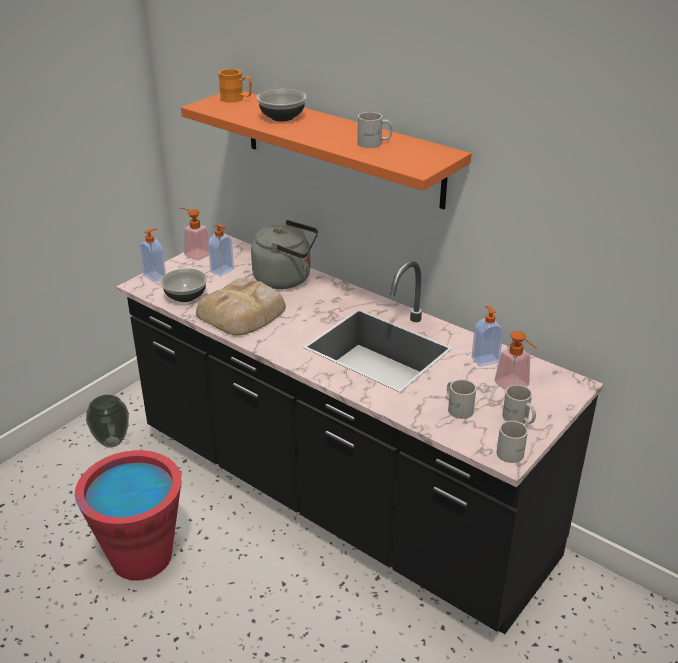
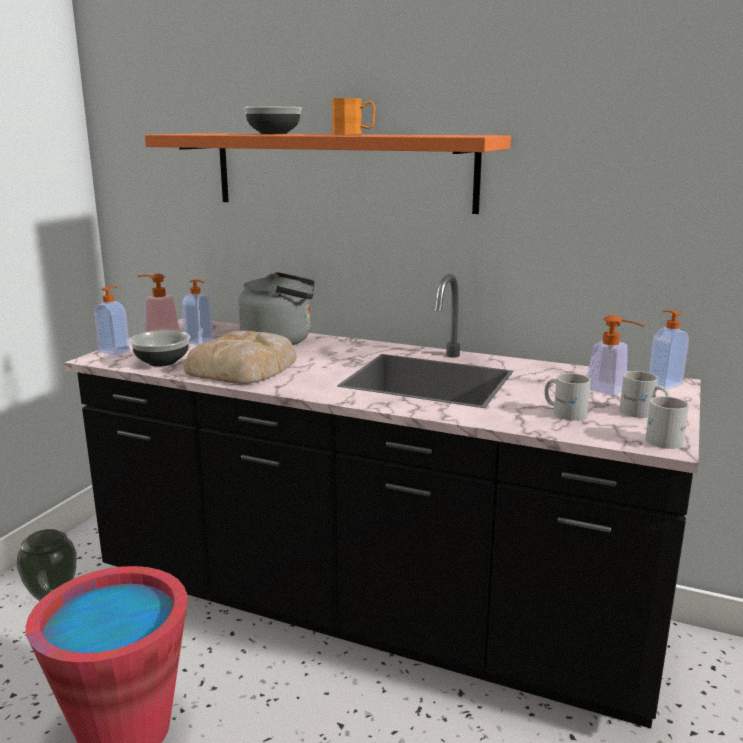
camera: 15 degrees left, 15 degrees down
orange mug [218,69,252,102] -> orange mug moved to [332,98,375,134]
white mug [357,112,393,148] -> none
soap dispenser [472,306,504,367] -> soap dispenser moved to [649,310,689,389]

